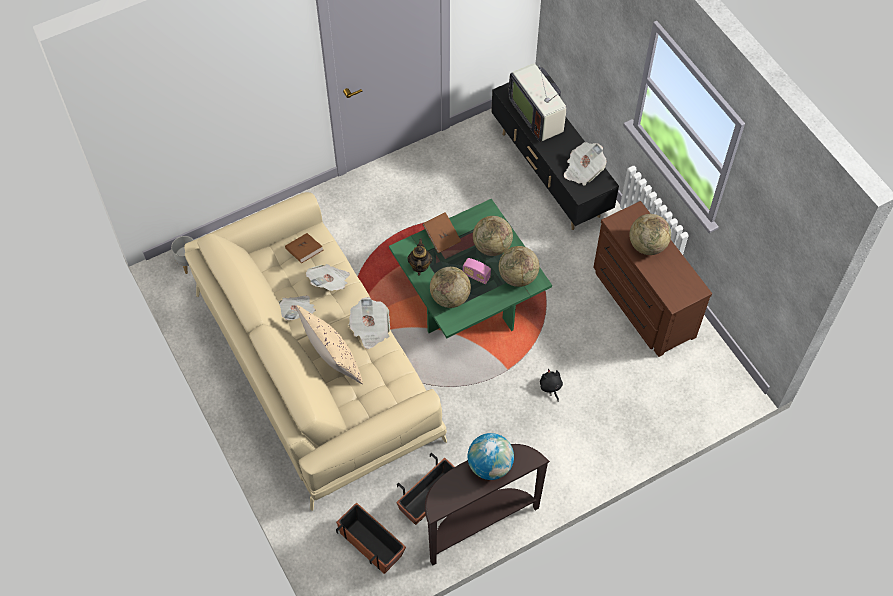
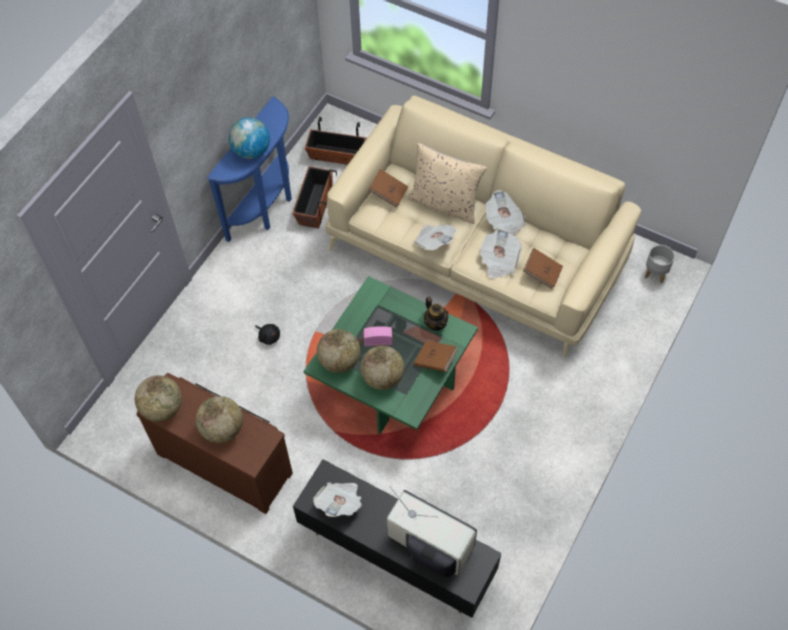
camera: 150 degrees right, 0 degrees up
brown console table [425,444,550,566] -> blue console table [207,97,292,242]
globe [430,267,471,308] -> globe moved to [135,375,182,422]
none -> brown book [369,169,408,208]

